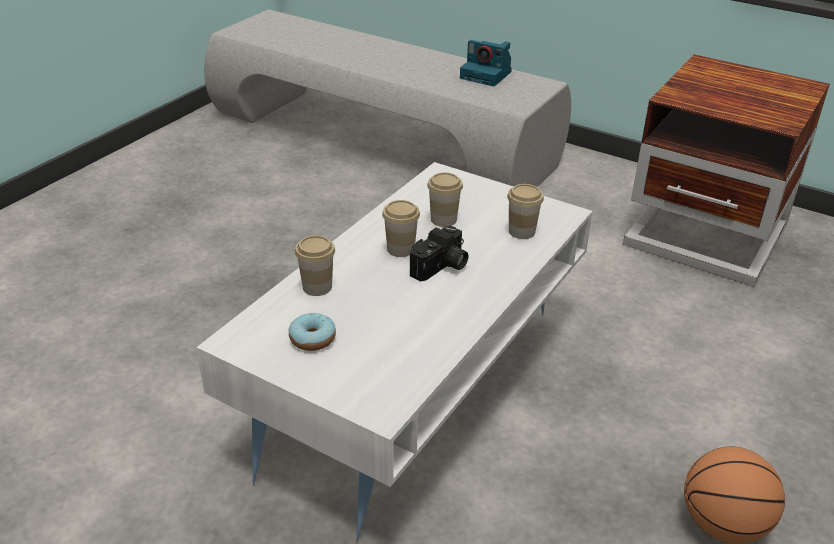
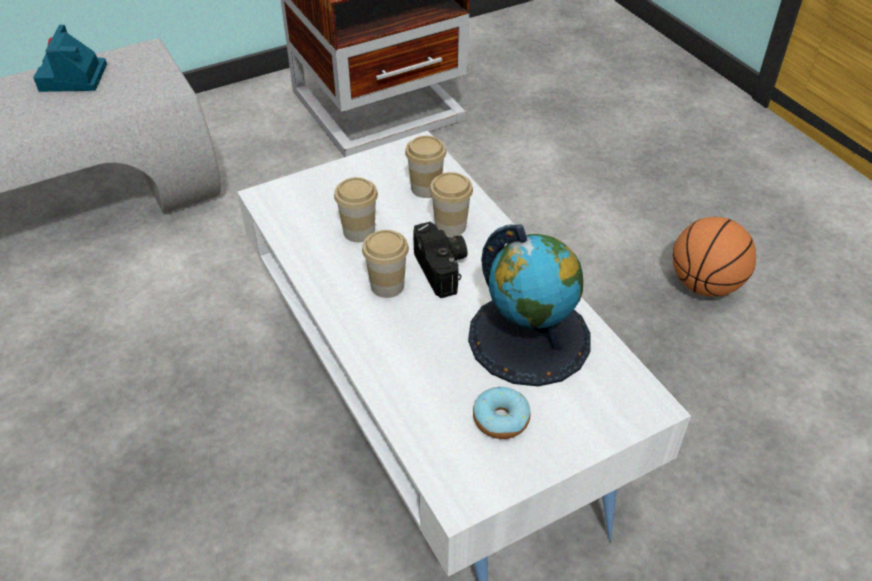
camera: 60 degrees left, 10 degrees up
cup [295,235,335,296] -> cup moved to [430,172,473,237]
camera [460,40,512,86] -> camera turned 120 degrees clockwise [33,25,107,92]
none -> globe [468,224,591,387]

